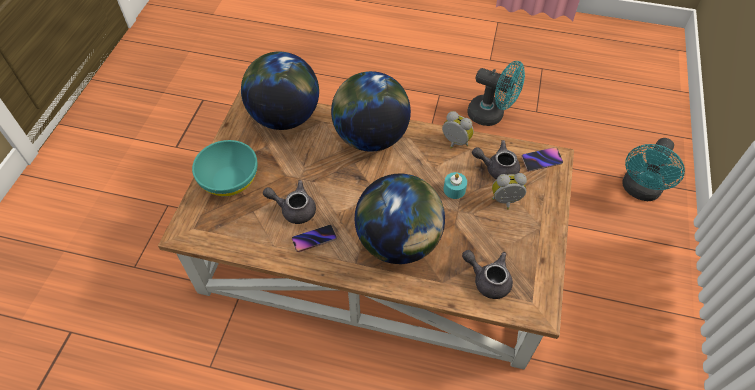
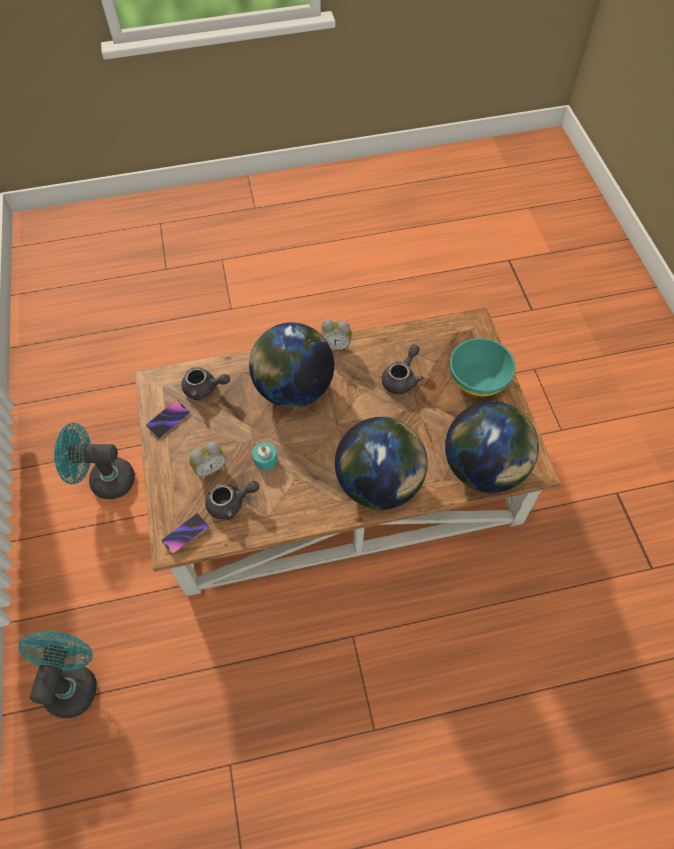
camera: 155 degrees right, 5 degrees up
grey teapot [263,180,316,224] -> grey teapot turned 45 degrees counterclockwise [382,344,423,394]
phone [292,225,337,252] -> phone moved to [146,400,190,439]
alarm clock [442,111,474,149] -> alarm clock moved to [321,319,352,351]
turquoise fan [468,61,525,126] -> turquoise fan moved to [54,423,135,499]

